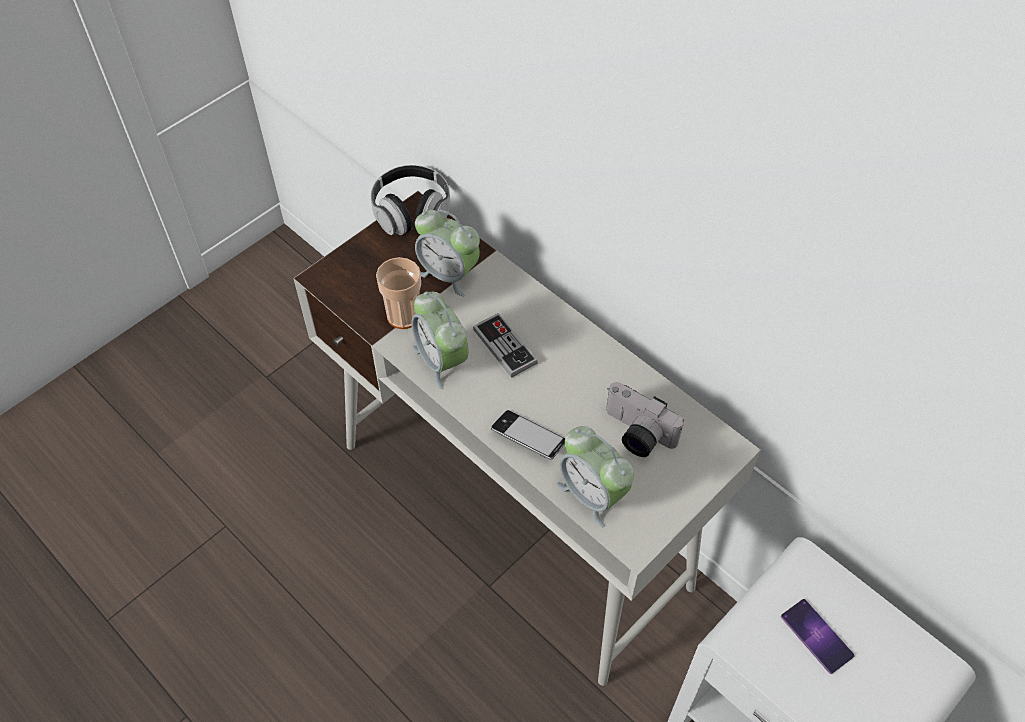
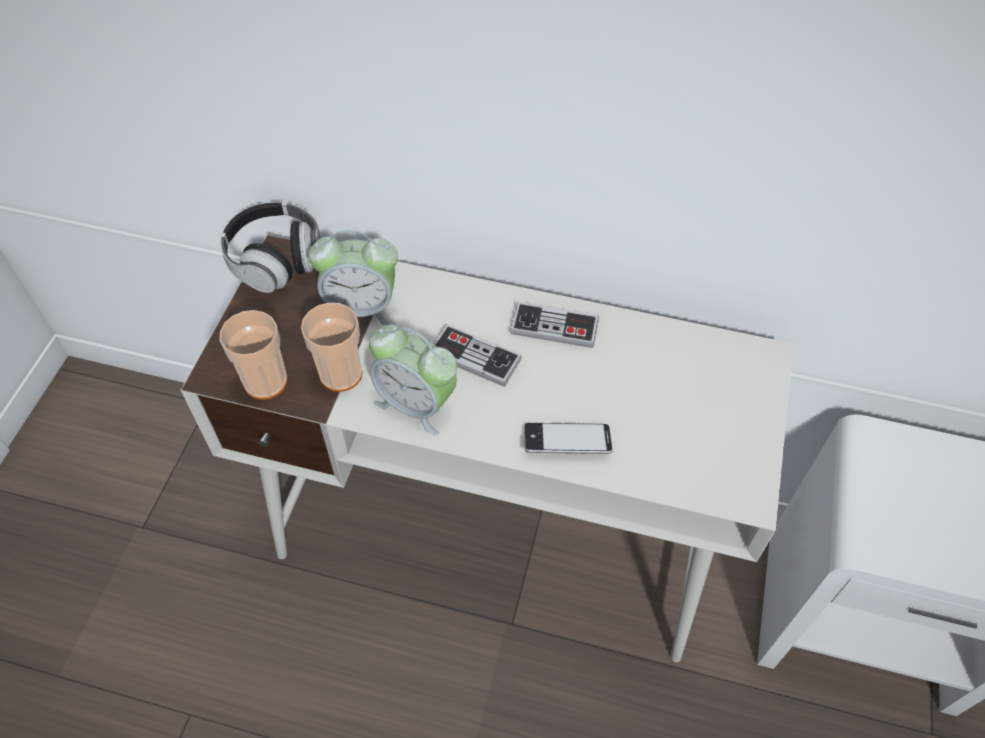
camera: 30 degrees left, 0 degrees up
alarm clock [557,426,634,527] -> none
camera [606,382,684,457] -> none
phone [781,599,854,674] -> none
none -> cup [220,310,287,400]
none -> game controller [510,302,599,348]

